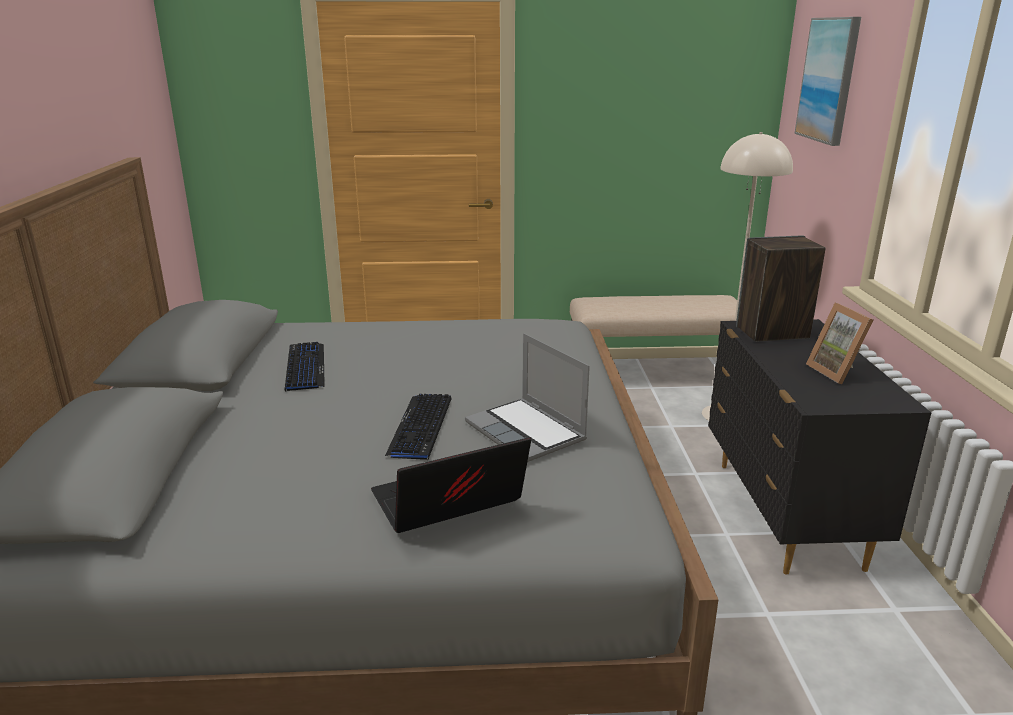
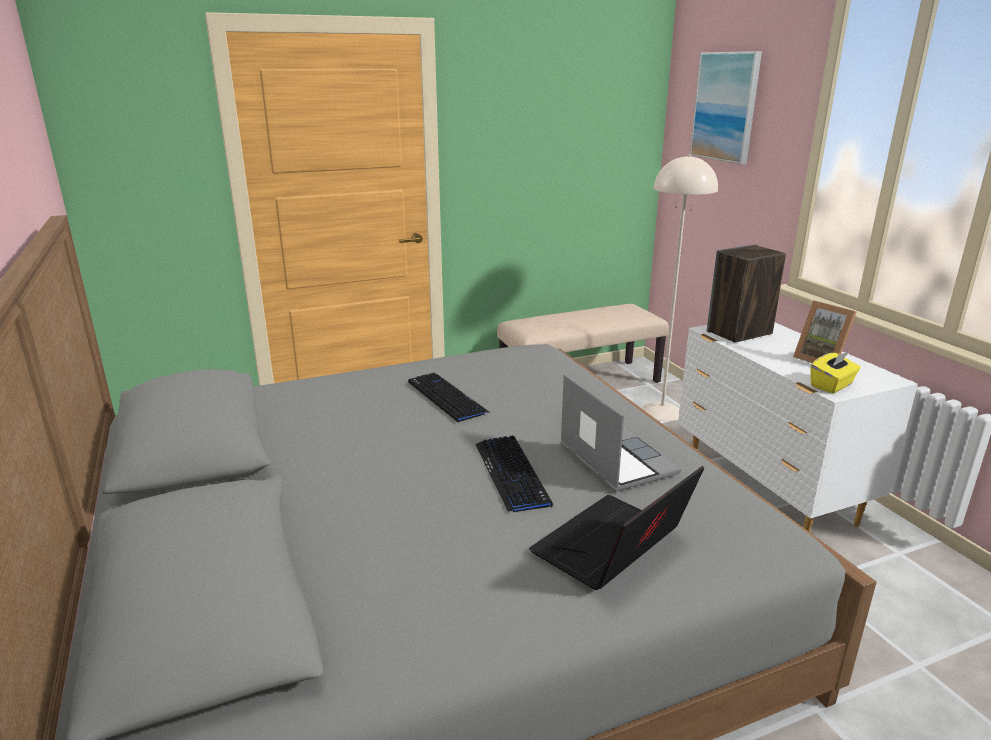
camera: 20 degrees left, 0 degrees up
keyboard [285,342,325,391] -> keyboard moved to [408,373,490,423]
laptop [465,333,590,462] -> laptop turned 150 degrees counterclockwise [560,374,681,492]
black dresser [708,319,931,574] -> white dresser [678,323,918,532]
none -> yellow tissue box [810,351,861,393]

